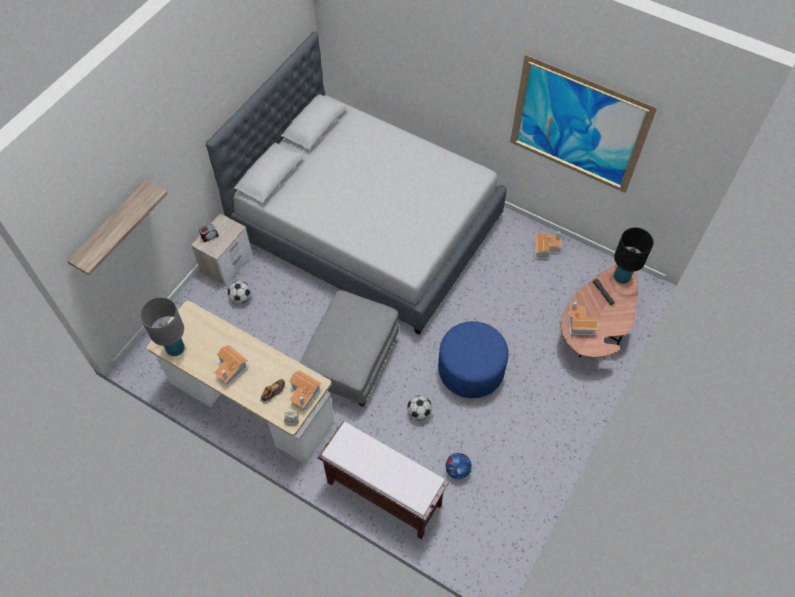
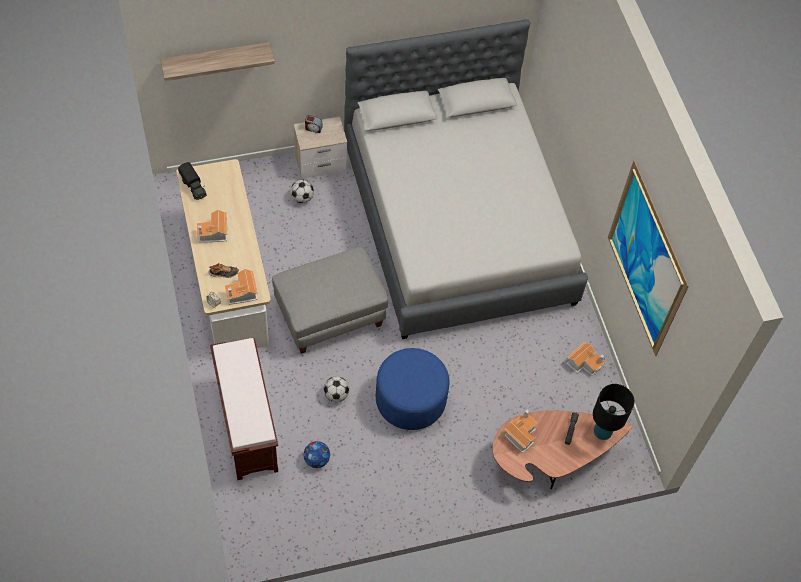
camera: 40 degrees right, 0 degrees up
grey table lamp [140,297,185,356] -> toy truck [178,162,207,200]

